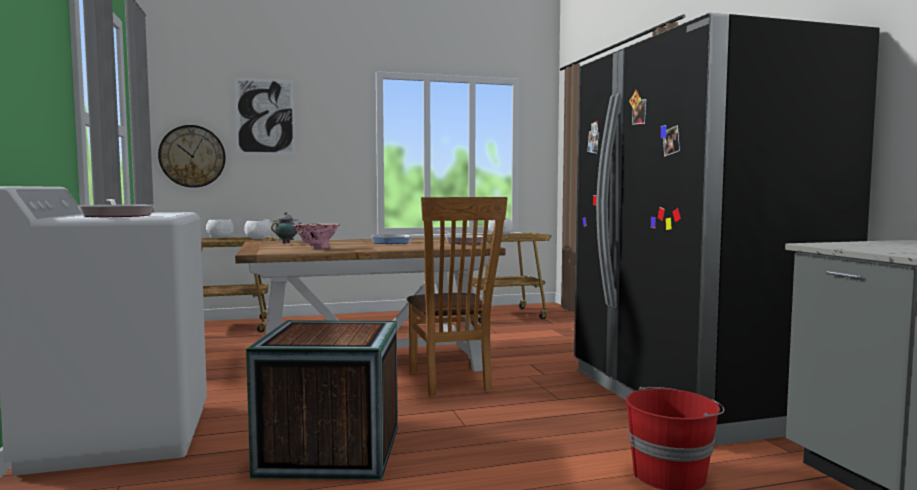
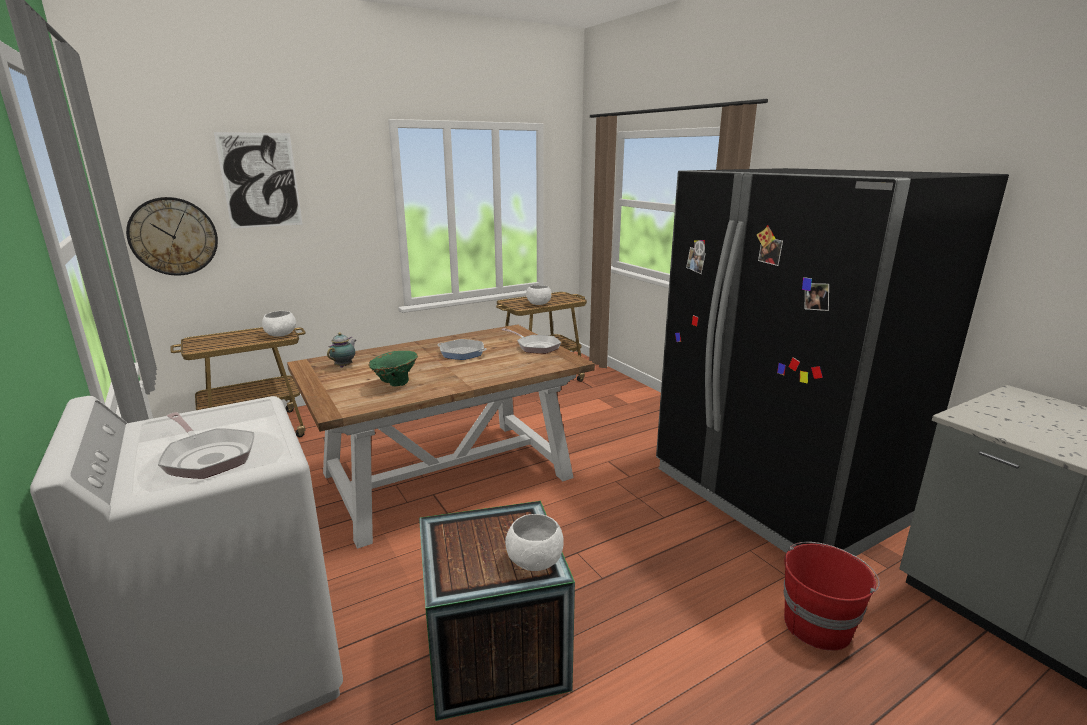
camera: 15 degrees left, 15 degrees up
white bowl [206,220,234,238] -> white bowl moved to [505,514,564,571]
pink vase [293,223,340,249] -> green vase [369,351,418,386]
brown chair [407,197,508,396] -> none

